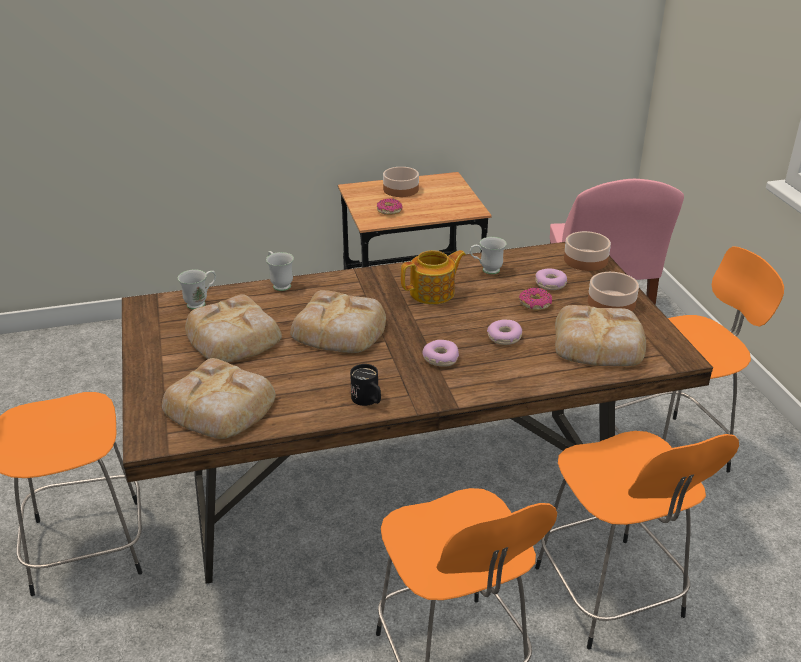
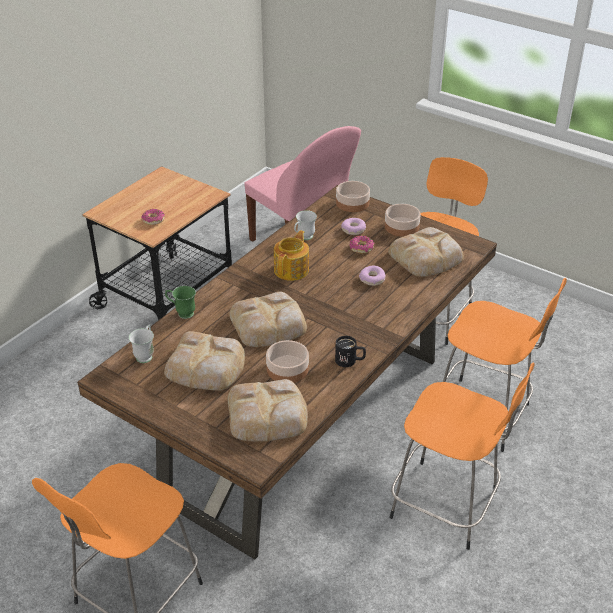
camera: 40 degrees left, 5 degrees up
white mug [266,251,294,291] -> green mug [165,286,196,319]
bowl [383,167,419,197] -> bowl moved to [266,340,309,383]
donut [422,340,459,367] -> none

